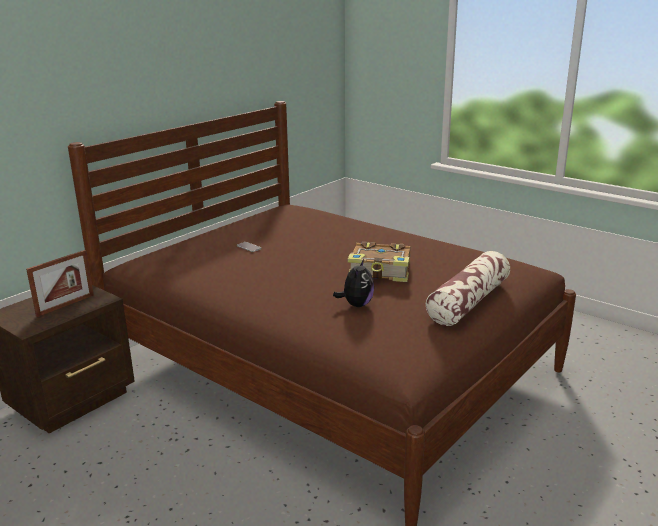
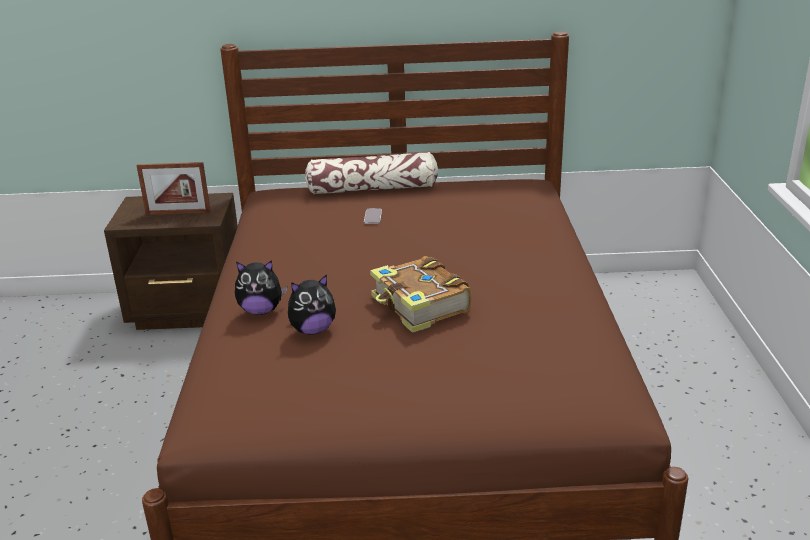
camera: 50 degrees right, 5 degrees up
pillow [426,251,510,326] -> pillow moved to [305,152,438,194]
none -> plush toy [235,260,287,315]

